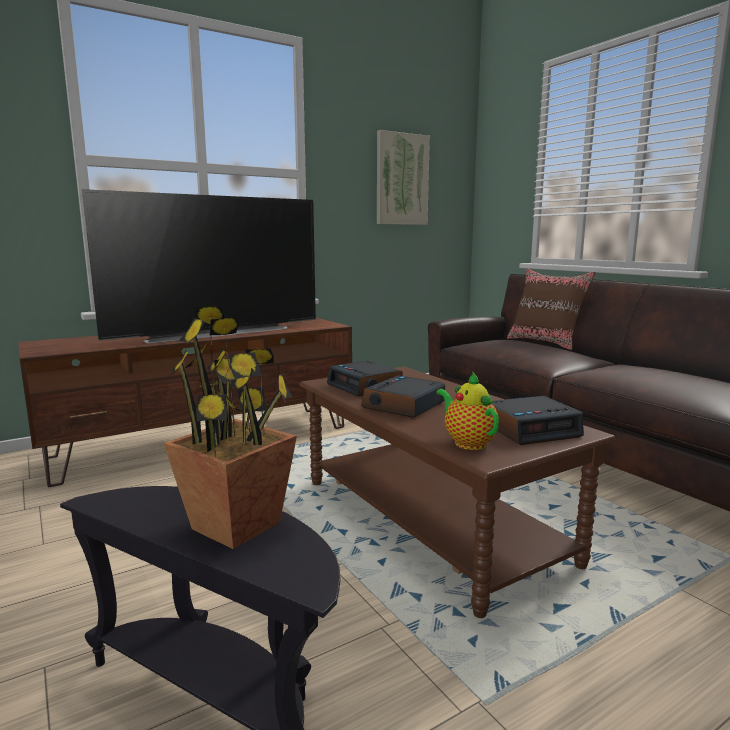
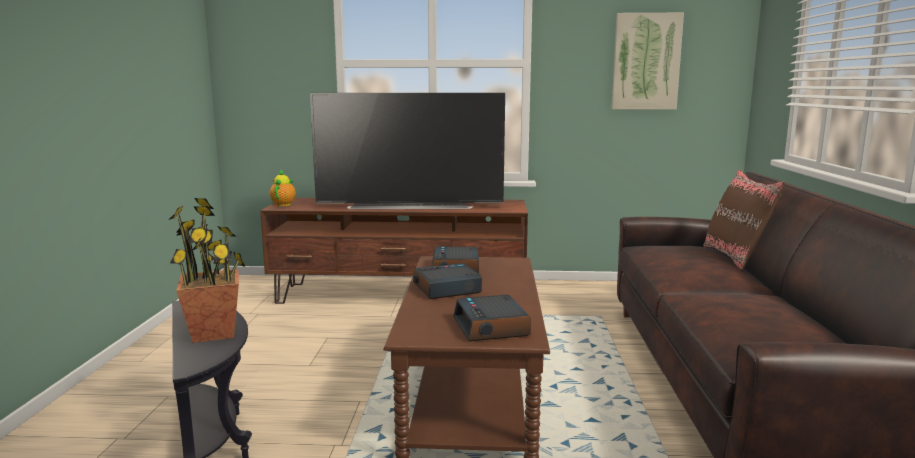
camera: 35 degrees right, 0 degrees up
teapot [436,372,499,450] -> teapot moved to [270,169,296,206]
alarm clock [492,396,584,445] -> alarm clock turned 60 degrees clockwise [453,295,531,341]

